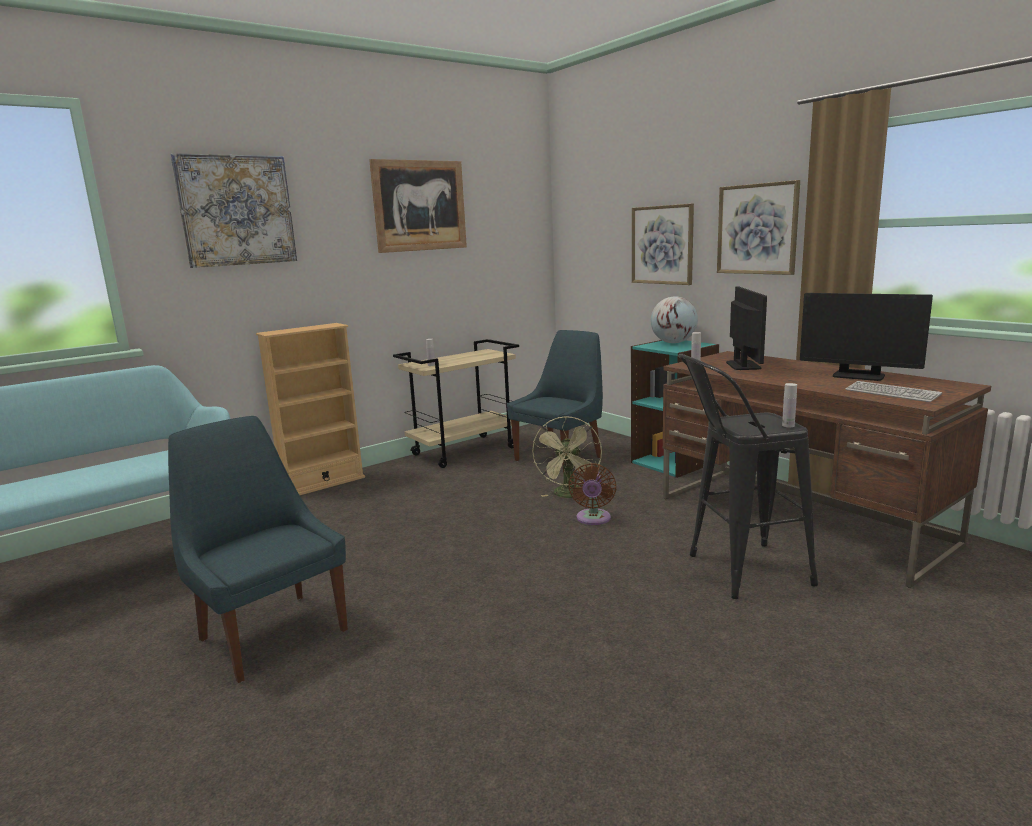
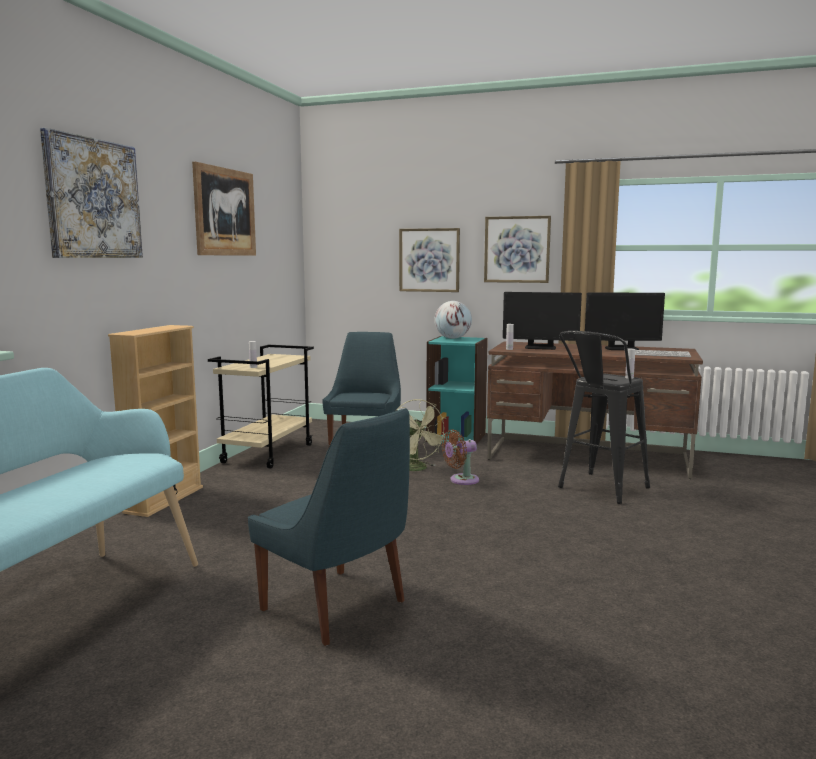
camera: 35 degrees left, 5 degrees down
blue chair [168,416,348,683] -> blue chair turned 150 degrees counterclockwise [248,408,410,646]
brown fan [568,463,617,525] -> brown fan turned 90 degrees clockwise [442,430,479,485]
monitor [726,286,767,370] -> monitor turned 135 degrees clockwise [503,292,582,350]

